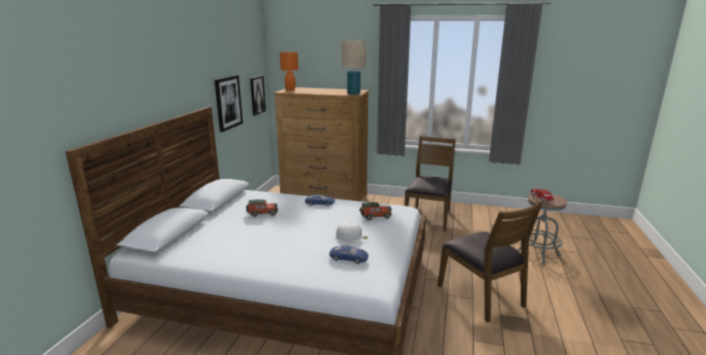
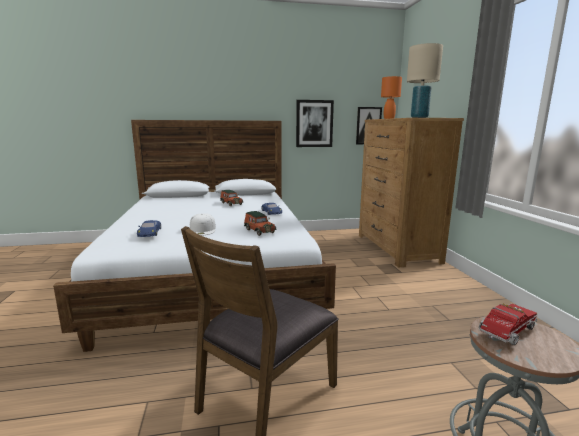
camera: 65 degrees right, 5 degrees down
brown chair [404,136,456,231] -> none

